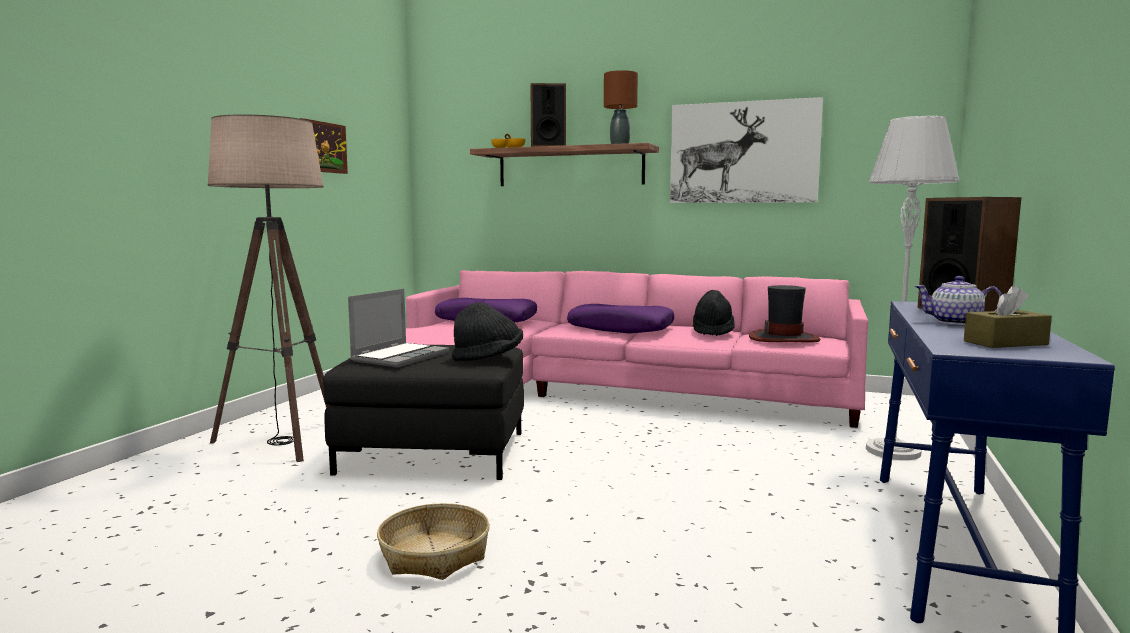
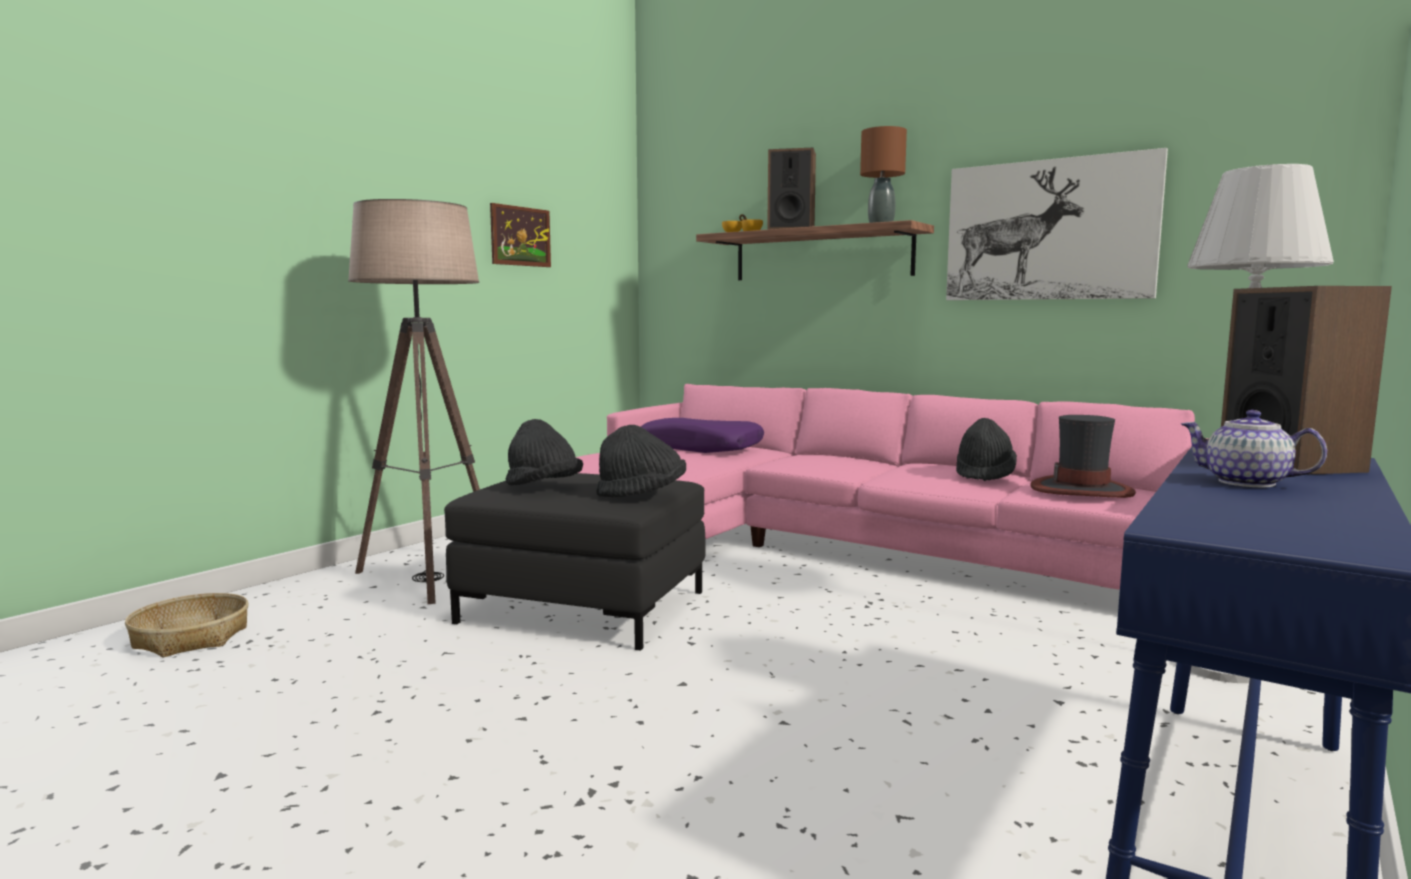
camera: 15 degrees right, 0 degrees up
laptop [348,289,449,367] -> black hat [505,419,583,486]
basket [377,503,490,580] -> basket moved to [125,593,248,658]
purple pillow [567,304,674,334] -> none
brown tissue box [964,285,1052,348] -> none

